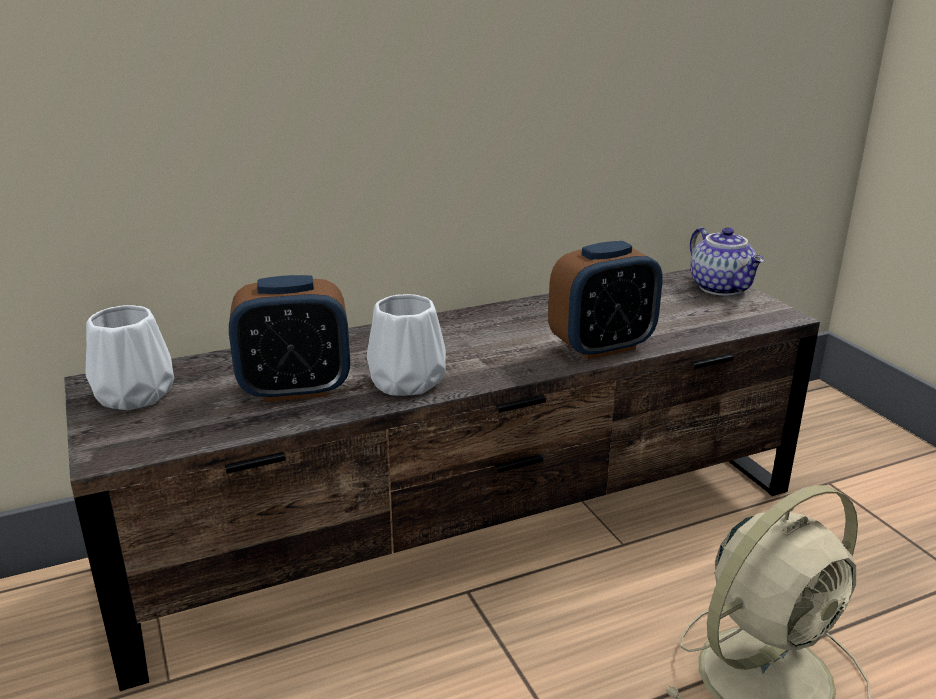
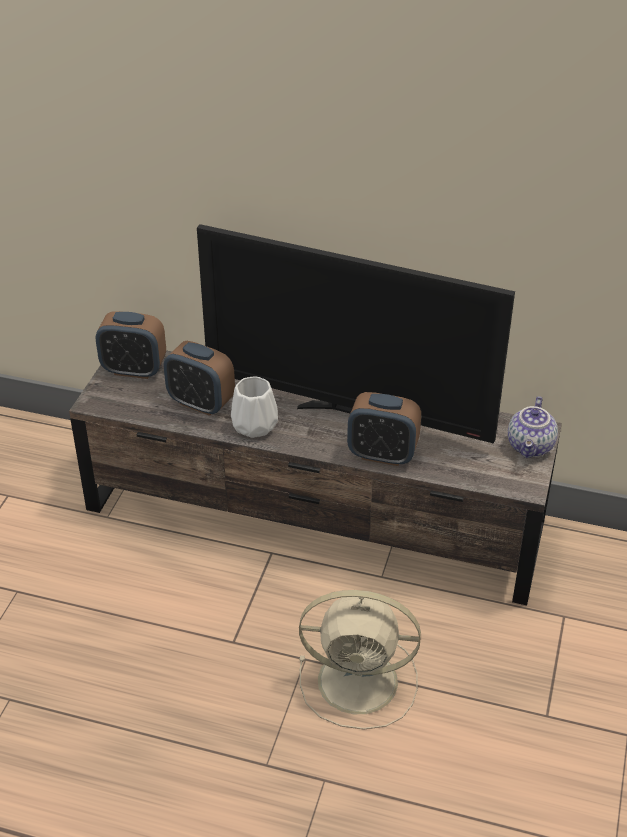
camera: 40 degrees right, 15 degrees up
white vase [86,305,174,410] -> alarm clock [96,311,166,379]
none -> television [197,224,515,444]

